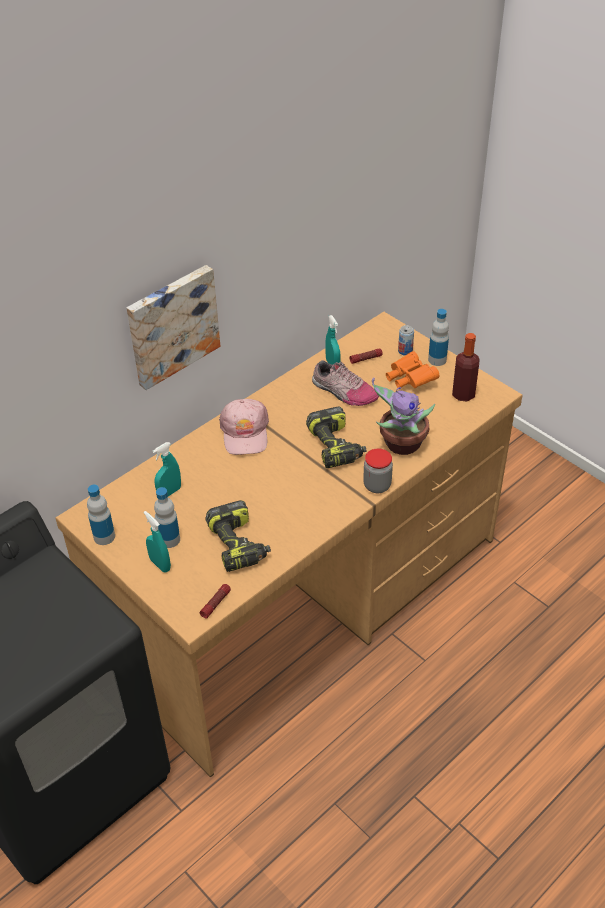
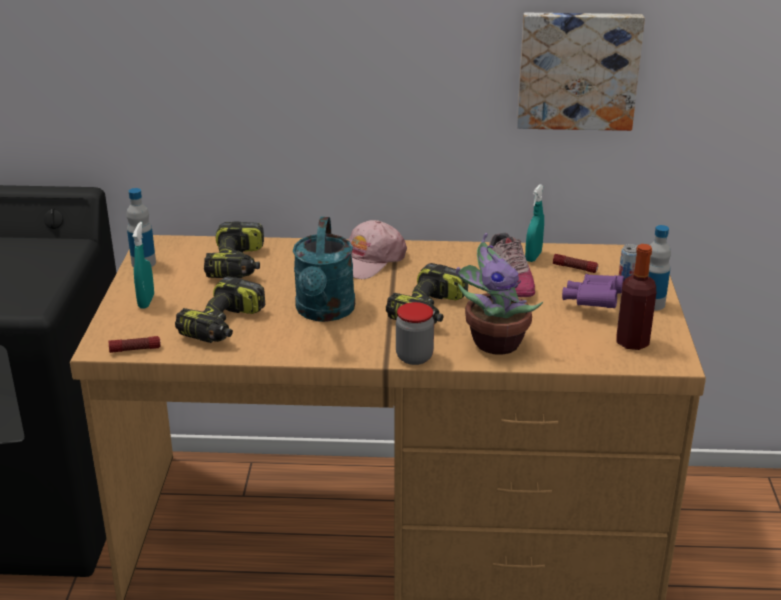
camera: 45 degrees right, 15 degrees down
picture [126,265,220,390] -> picture moved to [517,13,645,131]
turquoise spray bottle [153,442,181,496] -> power drill [204,221,264,278]
bottle [154,487,180,548] -> none
orange binoculars [386,351,440,388] -> purple binoculars [562,274,624,308]
none -> turquoise watering can [293,217,355,322]

